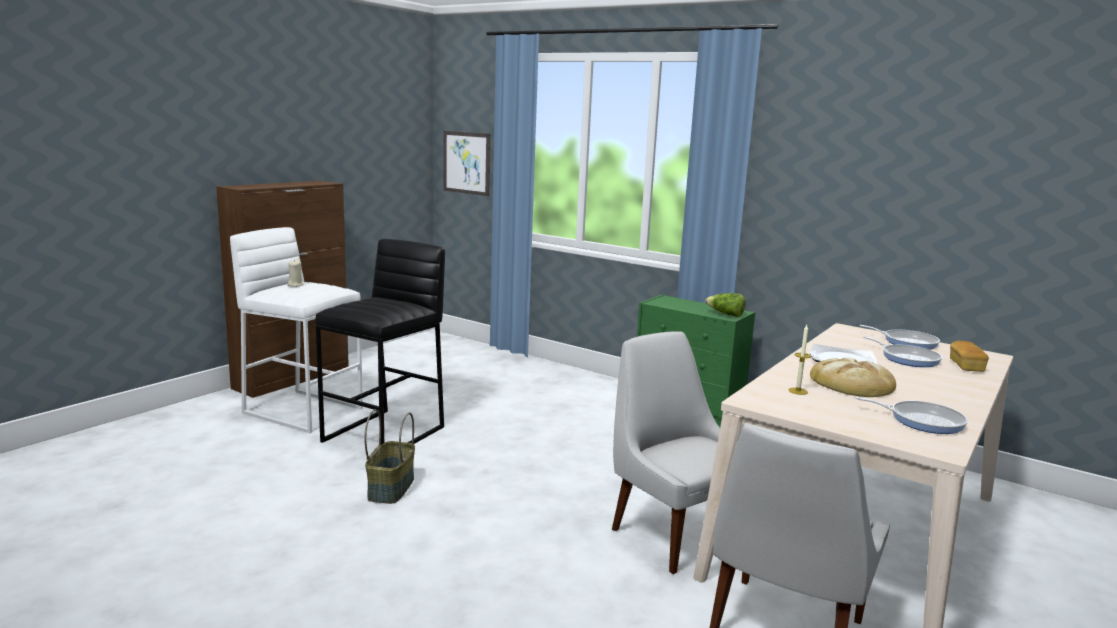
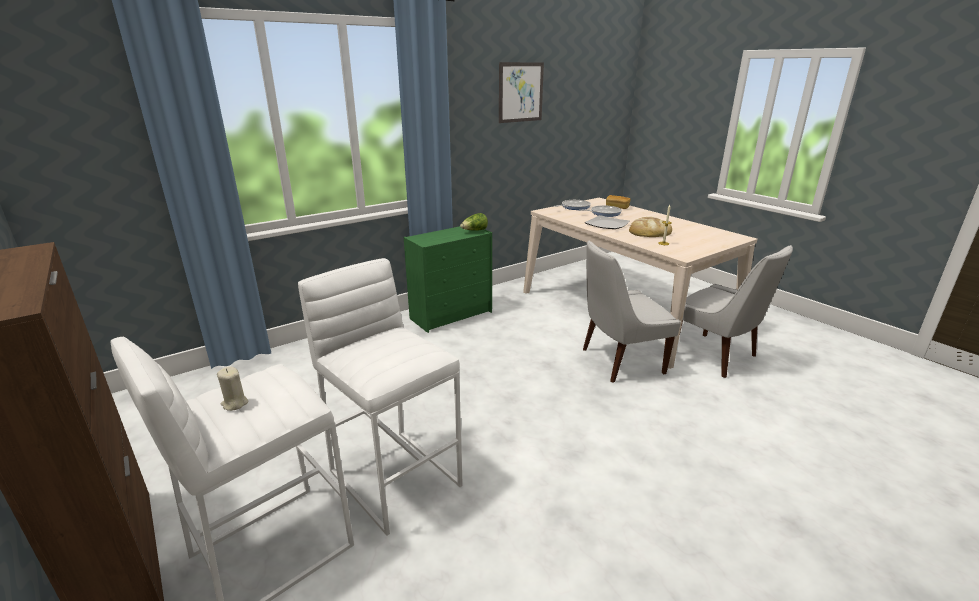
camera: 70 degrees left, 10 degrees up
black stool [315,239,445,446] -> white stool [298,258,463,536]
basket [364,409,415,504] -> none
picture [443,131,490,196] -> picture moved to [499,62,544,123]
frying pan [856,397,968,434] -> none

